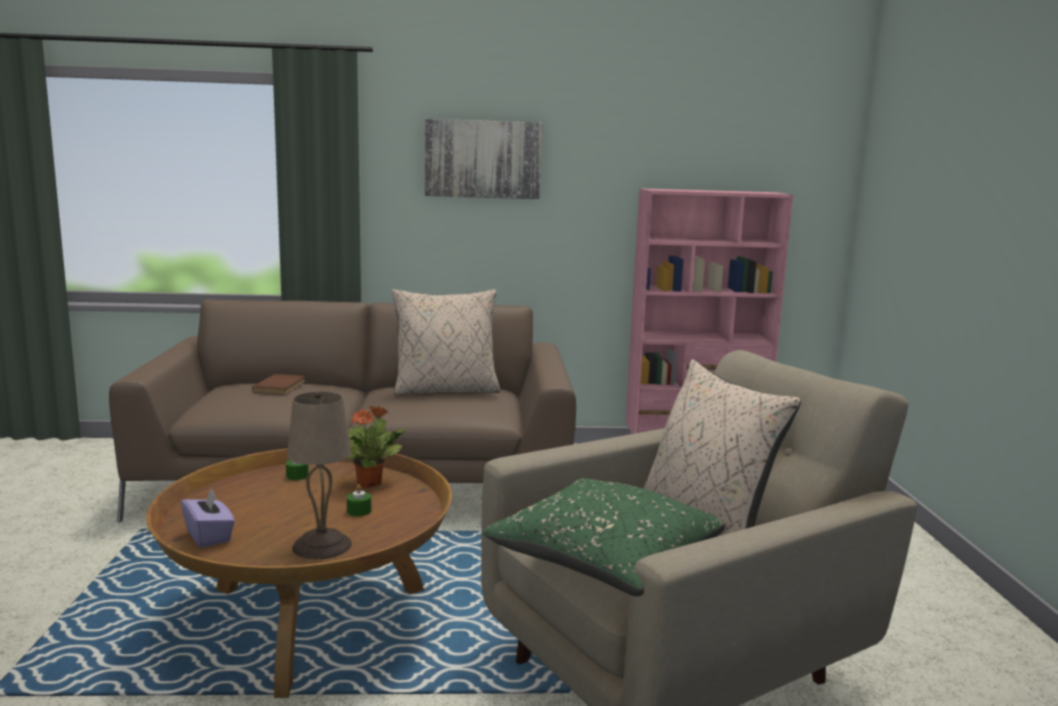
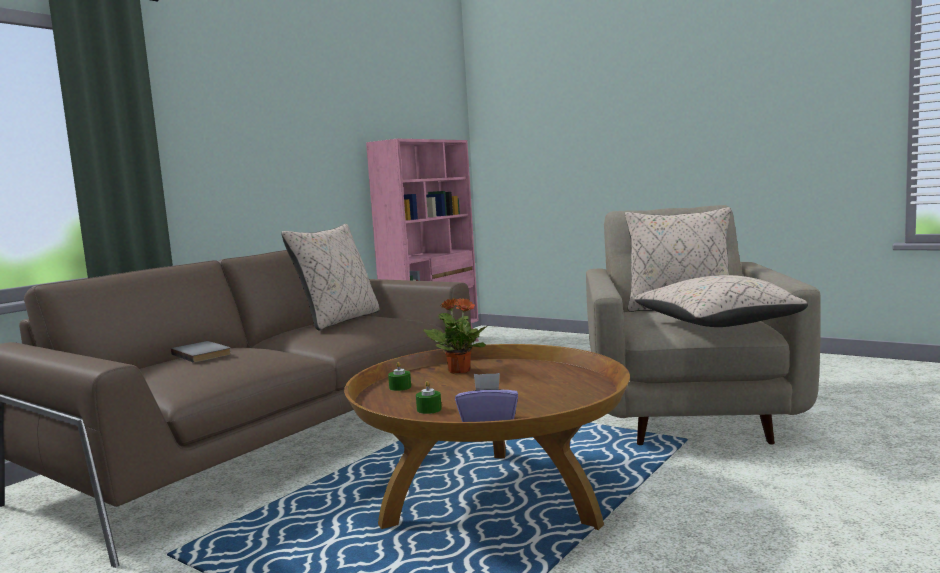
camera: 50 degrees left, 5 degrees down
brown book [252,374,305,395] -> grey book [171,341,231,363]
beige table lamp [287,392,352,559] -> none
green candle [347,484,372,516] -> green candle moved to [416,381,442,414]
picture [425,119,542,199] -> none
green pillow [483,478,726,596] -> beige pillow [634,275,808,327]

